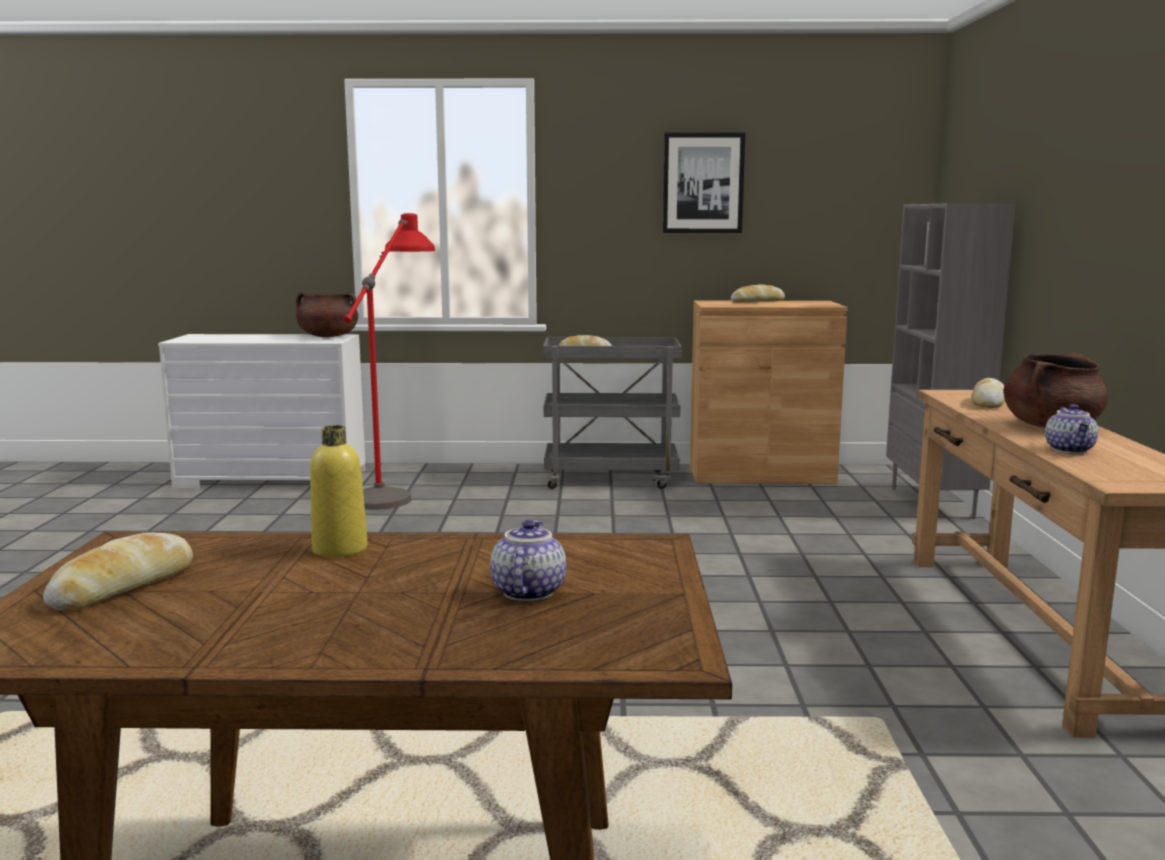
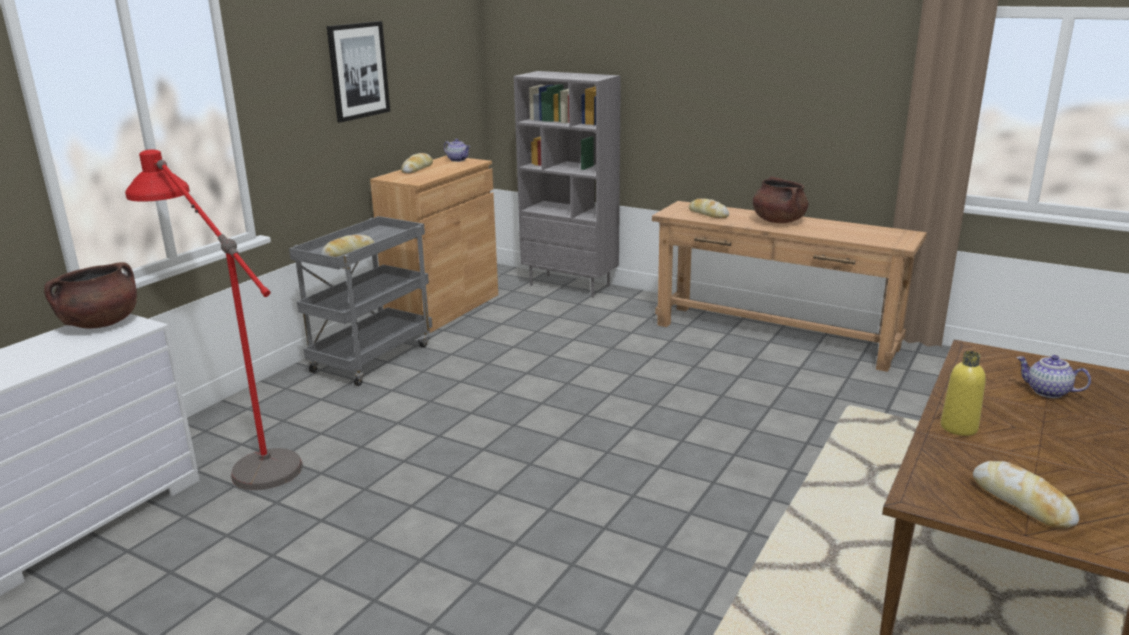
camera: 60 degrees left, 10 degrees up
teapot [1045,404,1098,454] -> teapot moved to [444,139,470,162]

